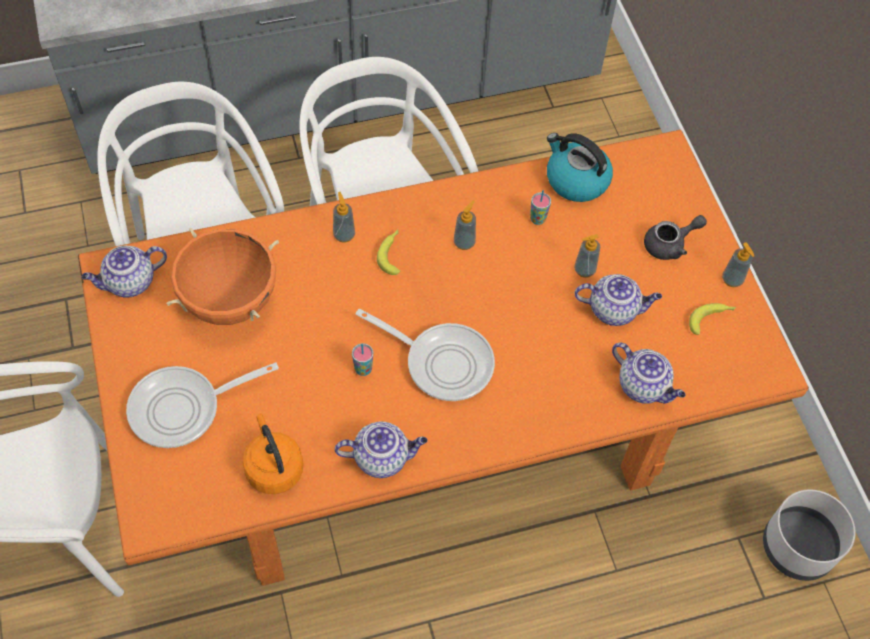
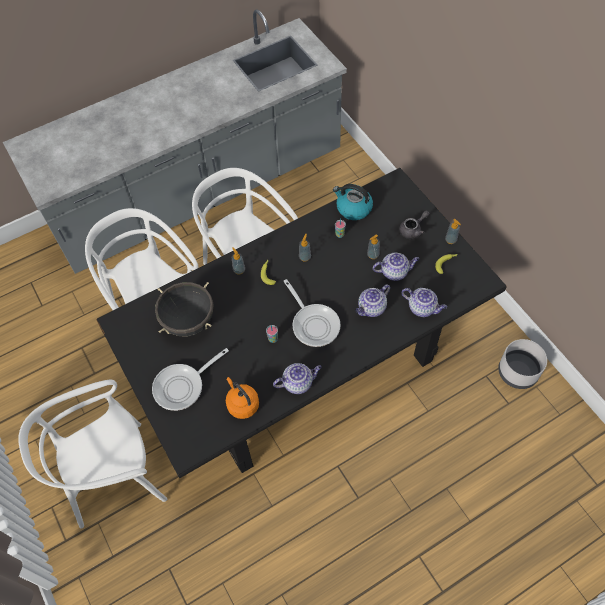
camera: 10 degrees left, 0 degrees up
orange dining table [78,130,809,586] -> black dining table [96,168,507,478]
teapot [82,245,167,298] -> teapot moved to [355,284,390,317]
orange cooking pot [166,228,279,325] -> black cooking pot [155,282,214,337]
frying pan [355,309,495,401] -> frying pan turned 45 degrees clockwise [284,279,341,347]

